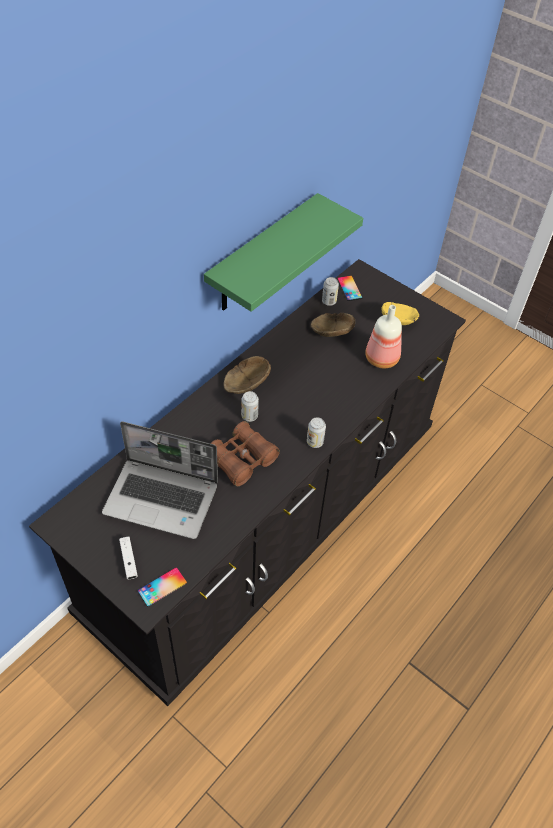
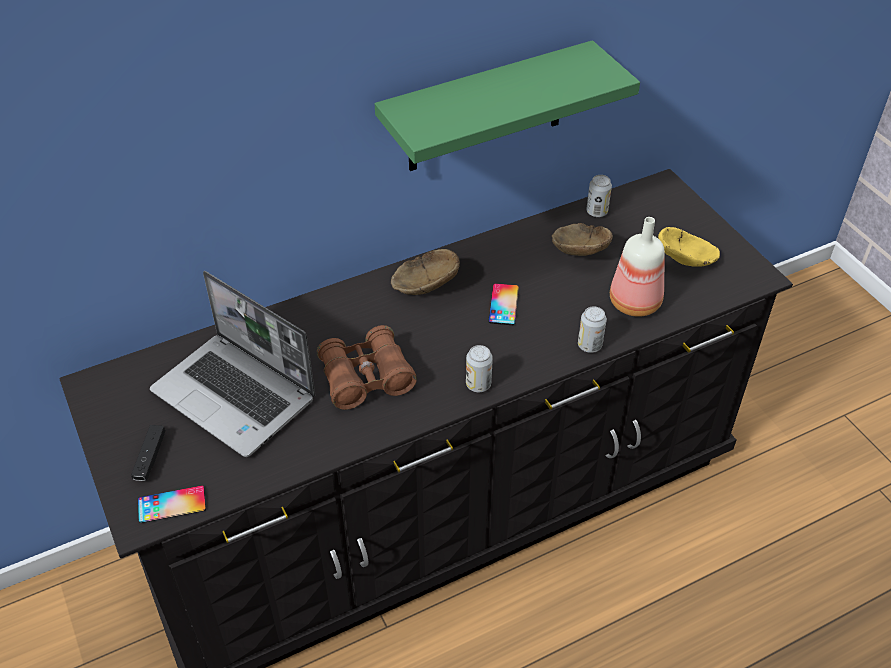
camera: 25 degrees right, 5 degrees down
white game controller [119,536,138,579] -> black game controller [131,425,165,481]
can [241,391,259,422] -> can moved to [578,306,607,353]
phone [337,276,363,301] -> phone moved to [488,283,519,325]

